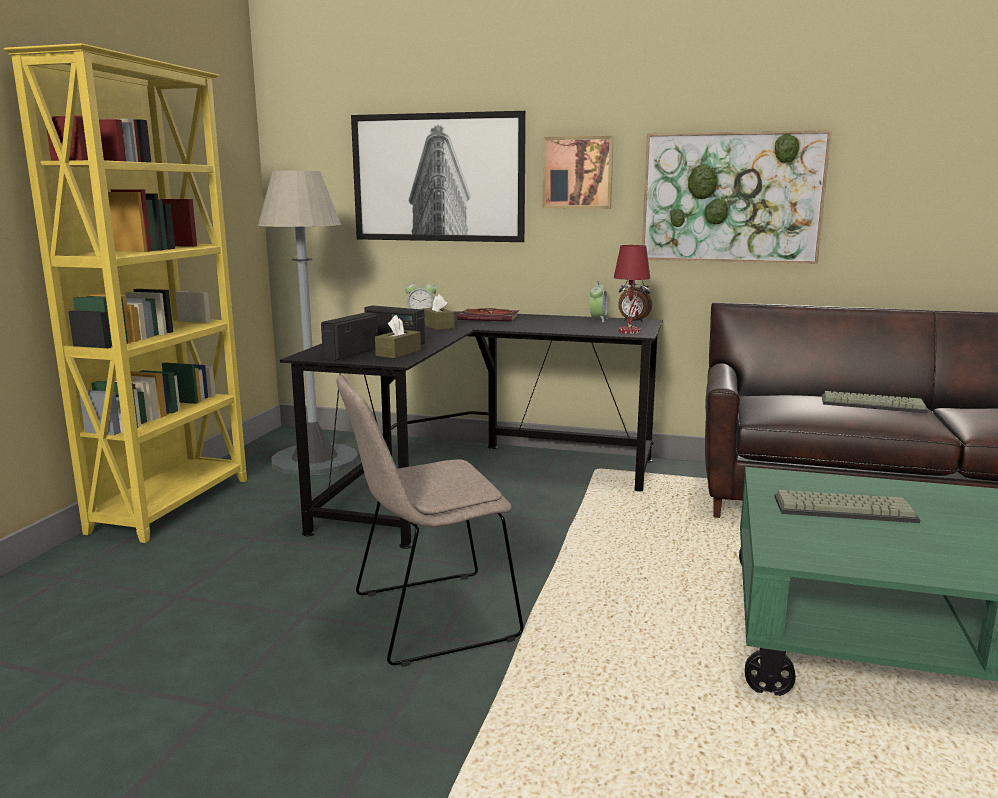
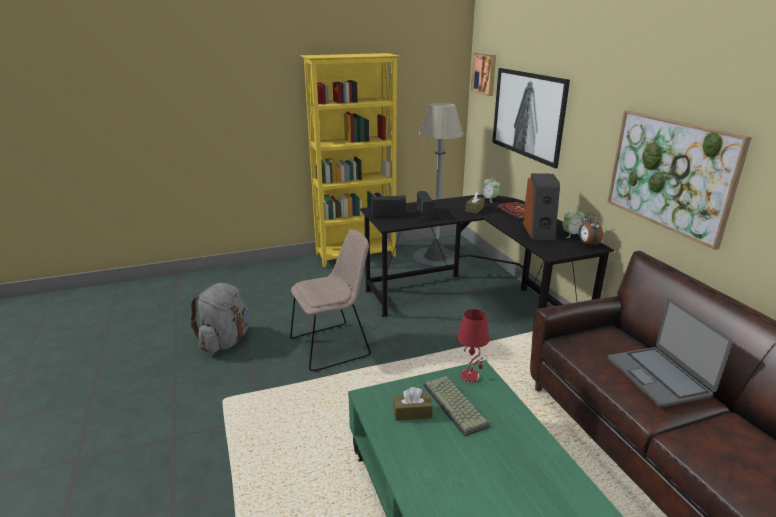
camera: 55 degrees right, 10 degrees up
beige chair [336,375,523,667] -> beige chair turned 120 degrees clockwise [290,229,371,372]
brown tissue box [375,315,421,358] -> brown tissue box moved to [393,387,433,421]
picture [542,136,614,209] -> picture moved to [471,53,496,96]
red table lamp [614,245,650,334] -> red table lamp moved to [457,309,489,383]
keyboard [822,391,929,413] -> laptop [608,298,733,407]
none -> grey backpack [190,283,250,353]
none -> speaker [523,173,560,240]

